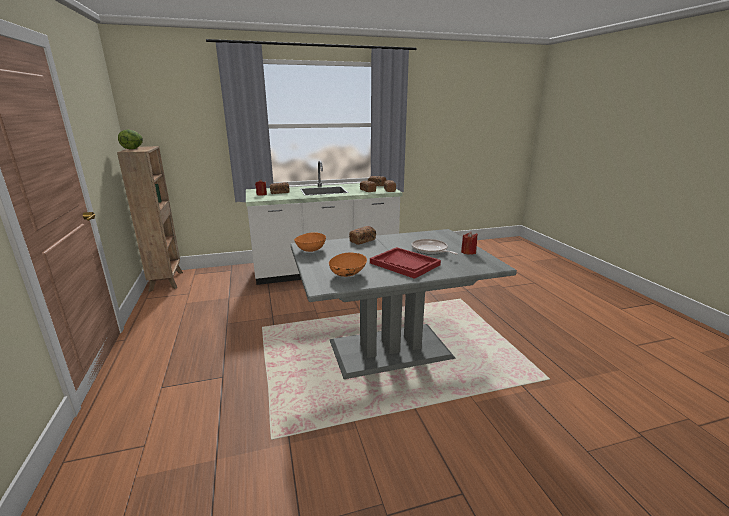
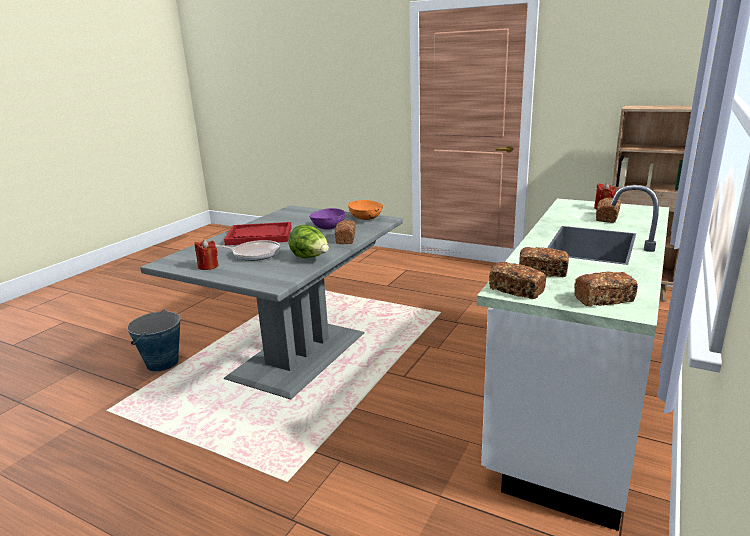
camera: 135 degrees right, 0 degrees up
lettuce [118,129,143,149] -> lettuce moved to [289,225,329,258]
orange bowl [329,253,367,277] -> none
none -> bucket [127,310,180,372]
none -> purple bowl [309,208,345,230]

